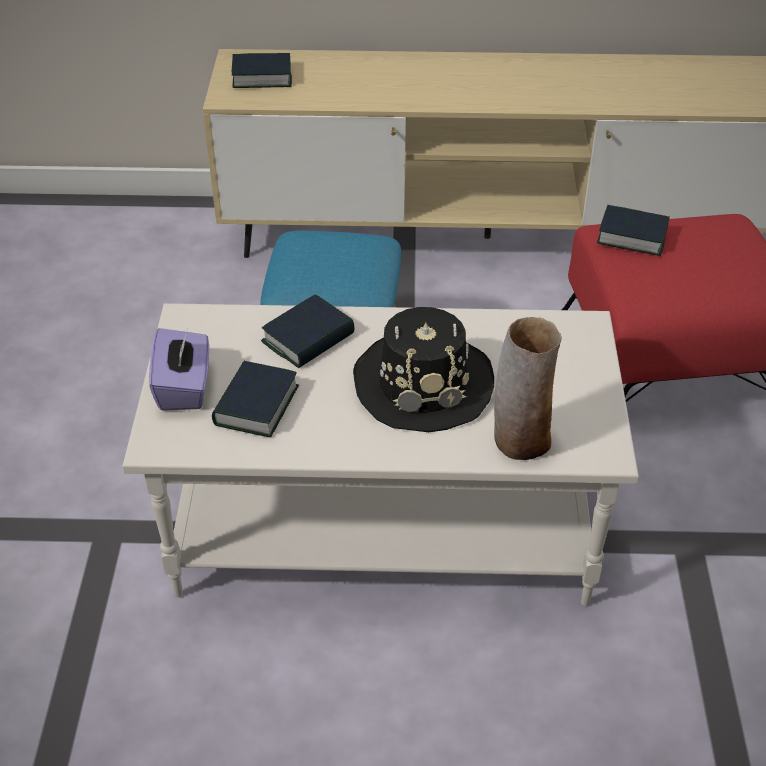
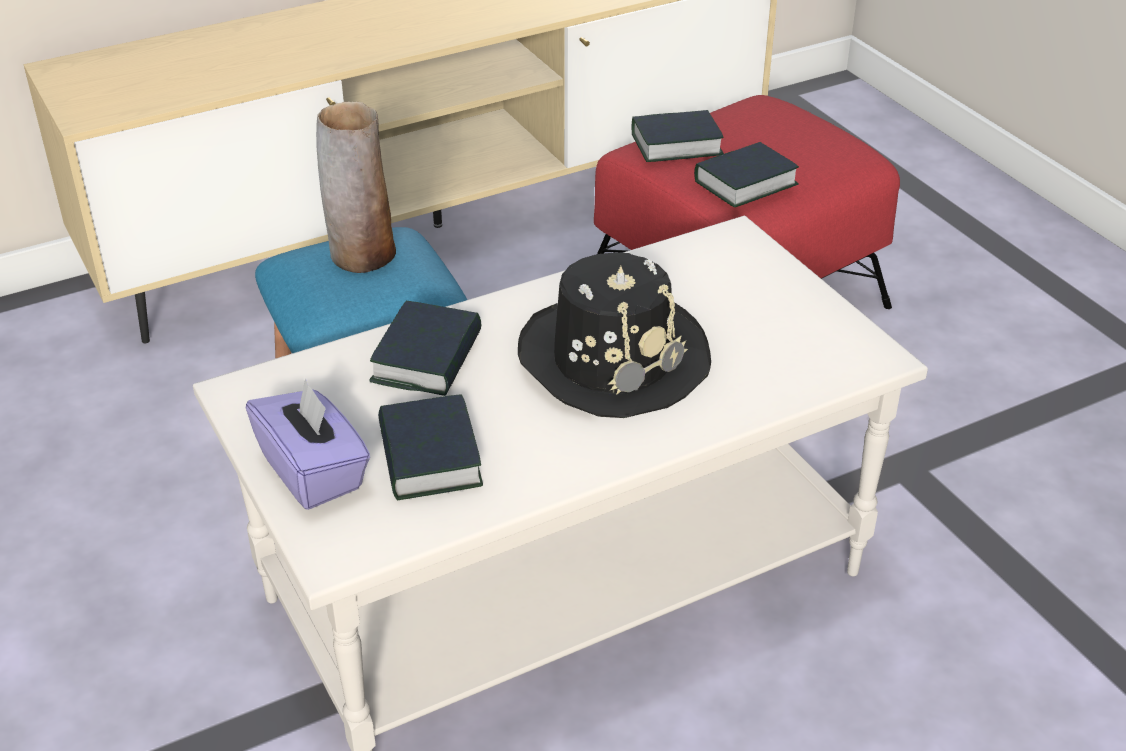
camera: 30 degrees left, 5 degrees down
book [232,53,292,88] -> book moved to [694,142,799,207]
vase [494,317,562,460] -> vase moved to [316,102,396,273]

